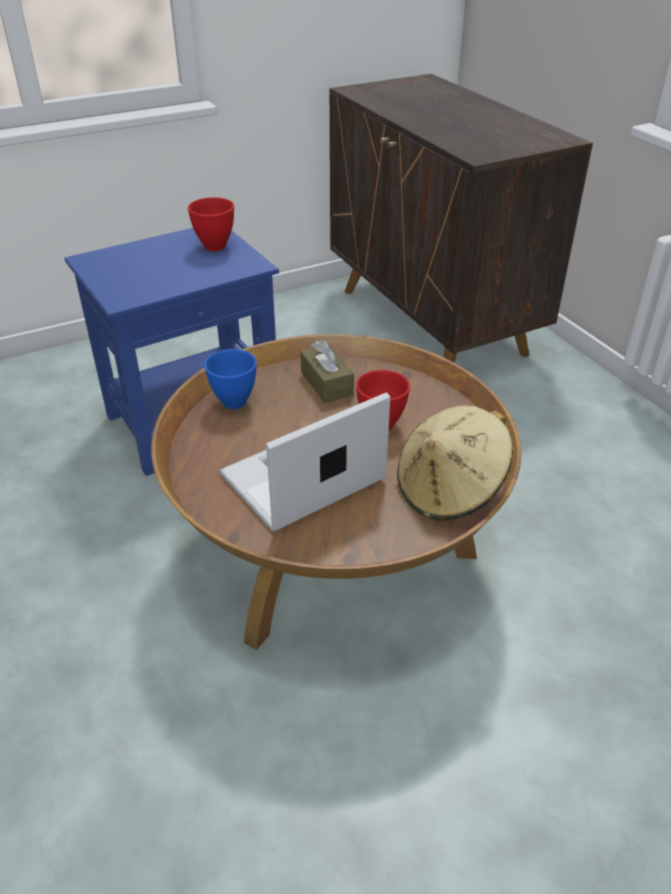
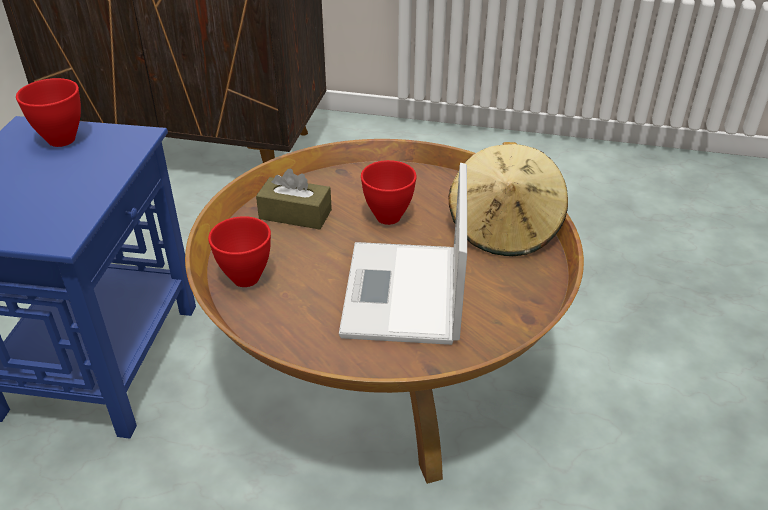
camera: 50 degrees left, 0 degrees up
blue bowl [204,349,257,409] -> red bowl [208,216,271,287]

